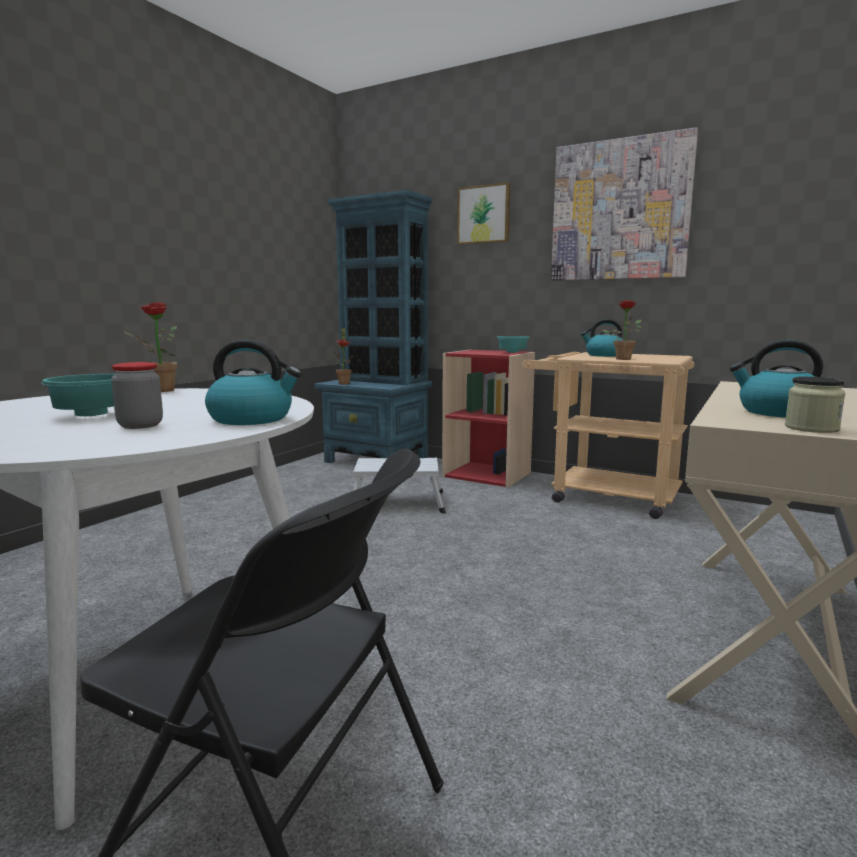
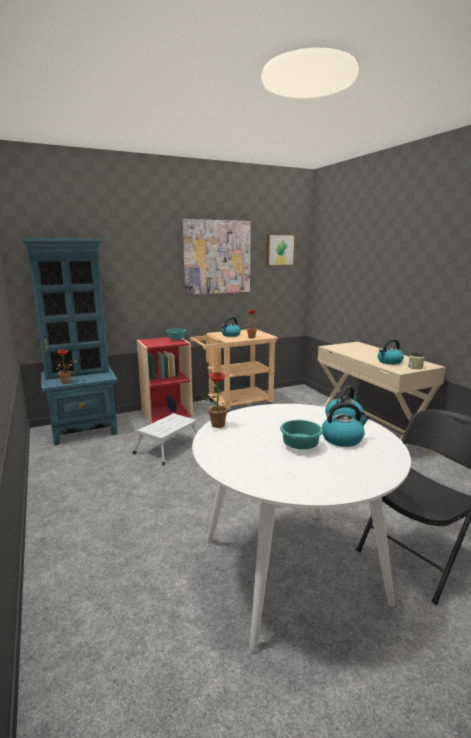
camera: 55 degrees left, 5 degrees up
jar [111,362,163,429] -> kettle [322,402,370,447]
picture [457,182,511,245] -> picture moved to [266,234,295,266]

